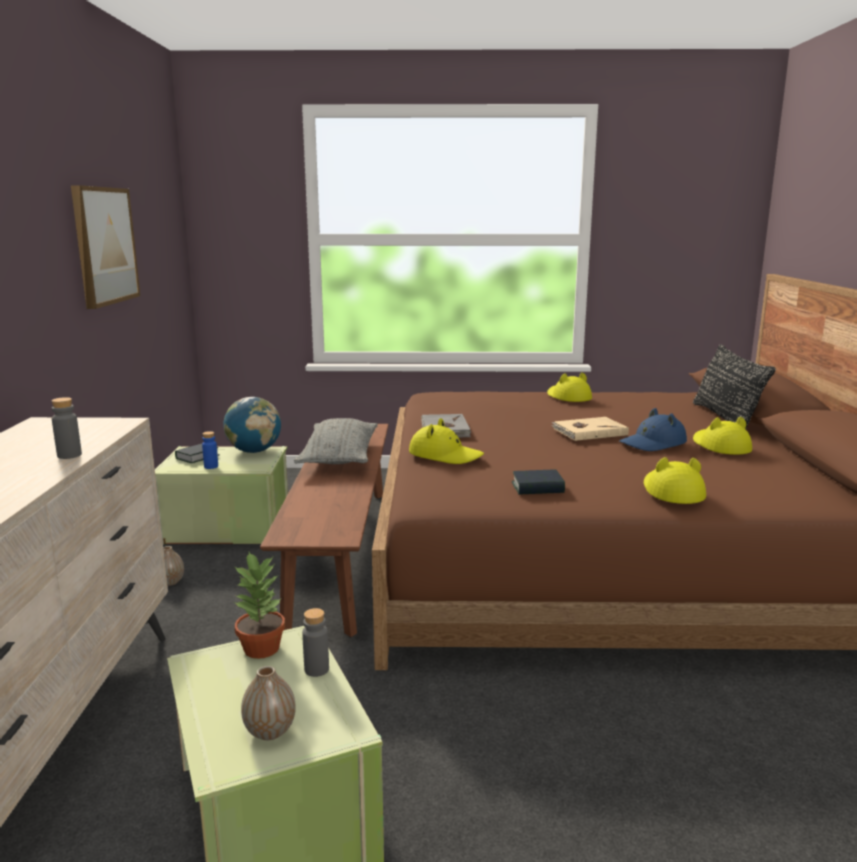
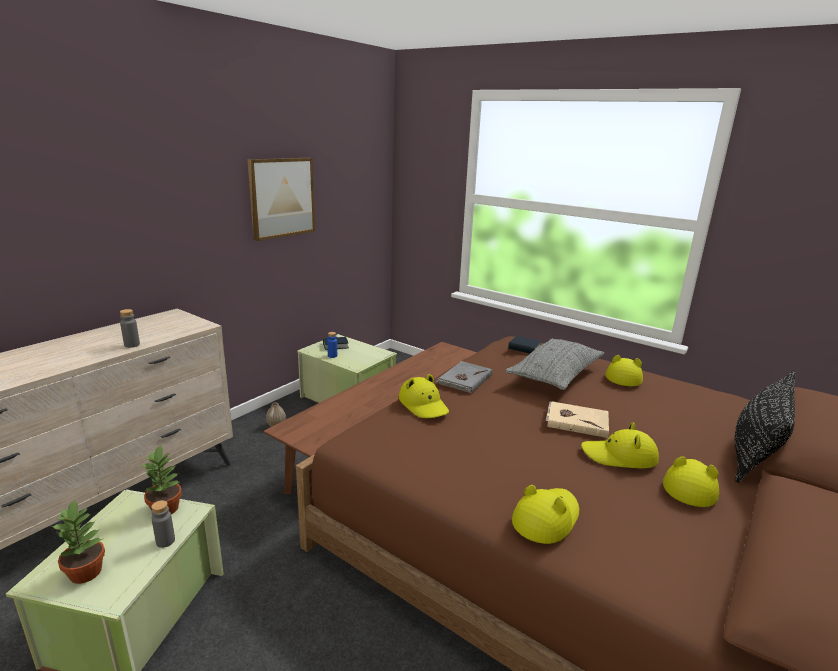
camera: 35 degrees right, 5 degrees up
globe [223,397,281,453] -> none
vase [241,666,296,740] -> potted plant [51,499,105,584]
grey pillow [294,418,378,464] -> grey pillow moved to [506,339,604,390]
book [512,470,565,494] -> book moved to [508,336,542,354]
blue hat [620,408,687,451] -> yellow hat [581,422,659,468]

